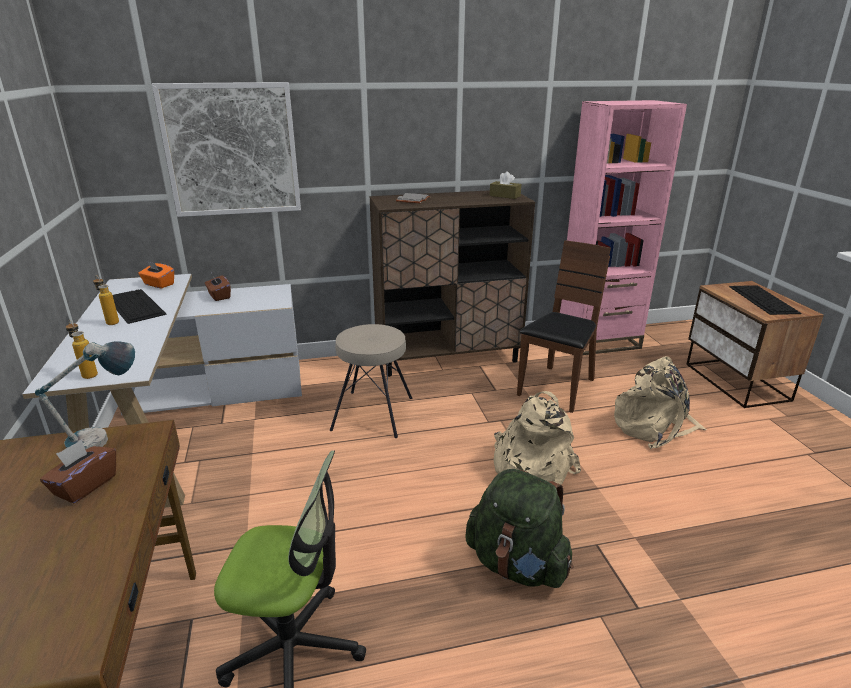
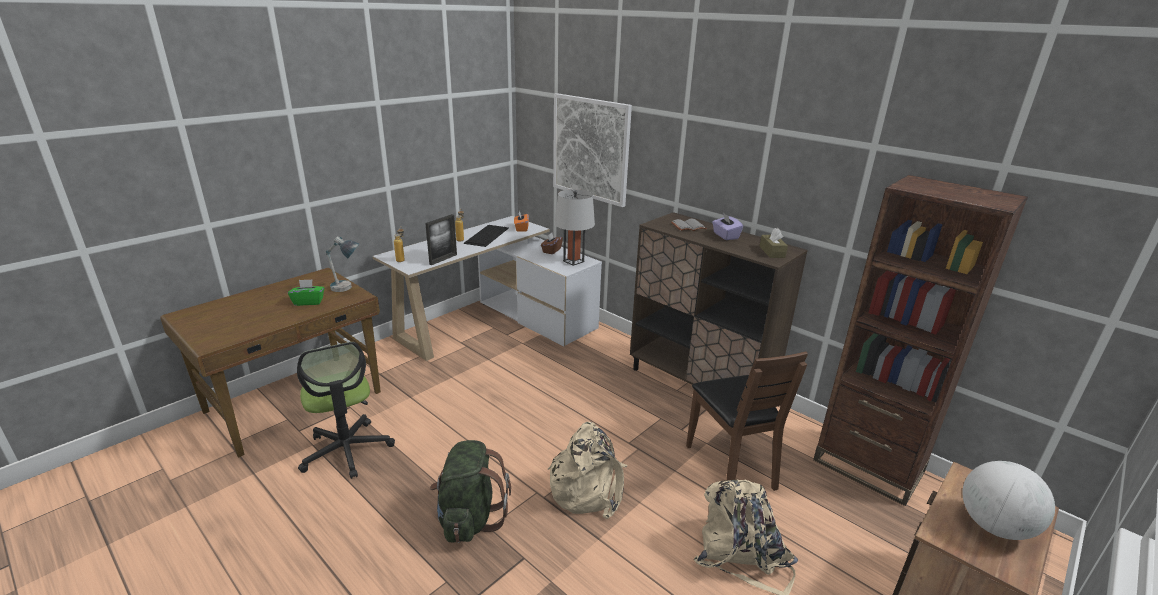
camera: 55 degrees right, 0 degrees up
brown tissue box [40,440,116,504] -> green tissue box [288,280,324,306]
beige stool [330,324,412,438] -> none
brown chair [517,240,611,413] -> brown chair turned 75 degrees clockwise [686,352,808,491]
pink bookcase [560,100,687,355] -> brown bookcase [813,175,1028,506]
keyboard [729,285,802,315] -> globe [962,461,1055,540]
none -> picture frame [425,214,457,265]
none -> grey table lamp [554,189,595,266]
none -> purple tissue box [712,213,743,240]

